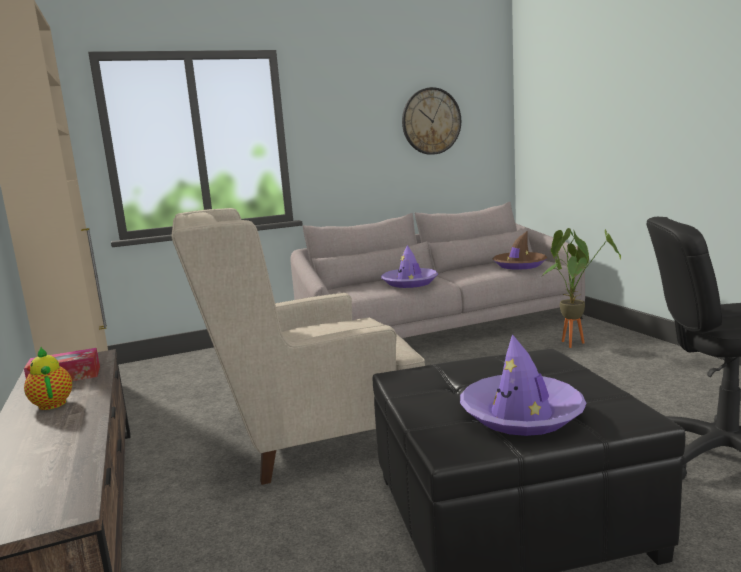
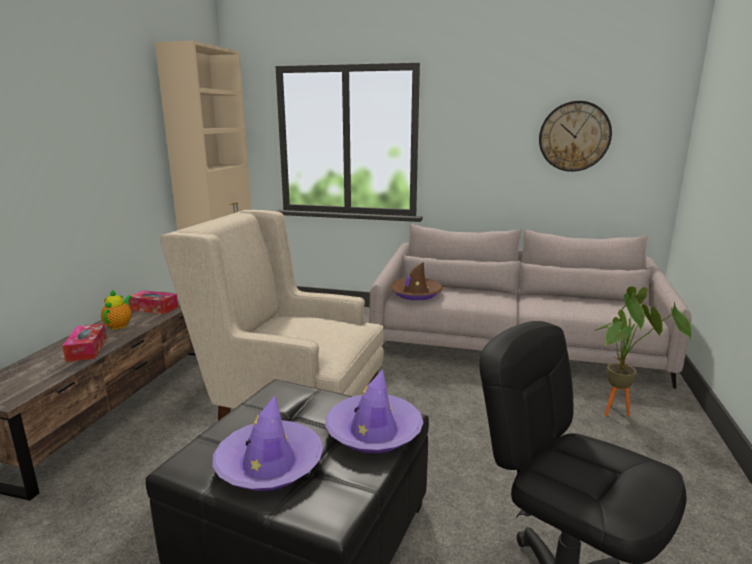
camera: 35 degrees right, 5 degrees up
purple hat [381,245,438,288] -> purple hat moved to [325,369,424,453]
brown hat [492,231,547,270] -> brown hat moved to [390,262,443,300]
none -> tissue box [62,324,107,362]

